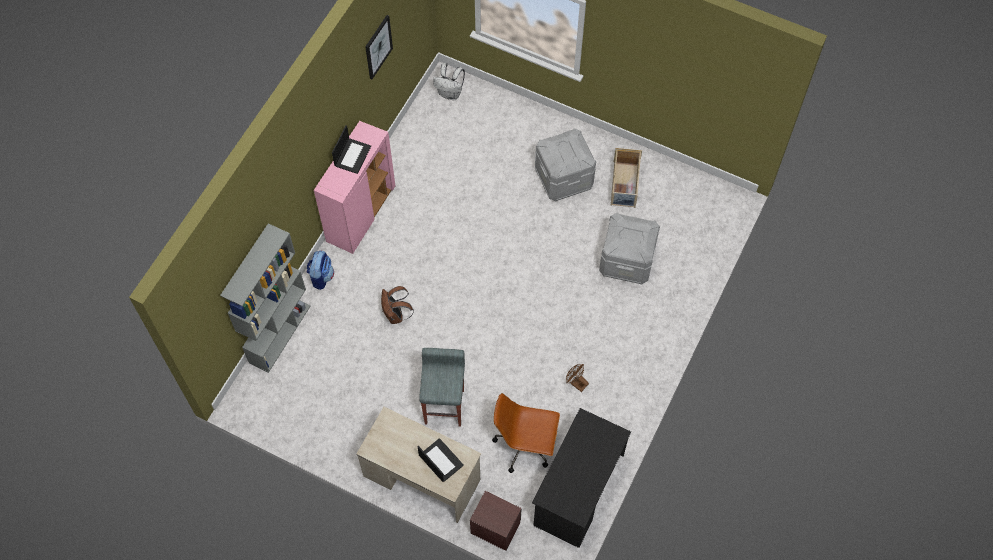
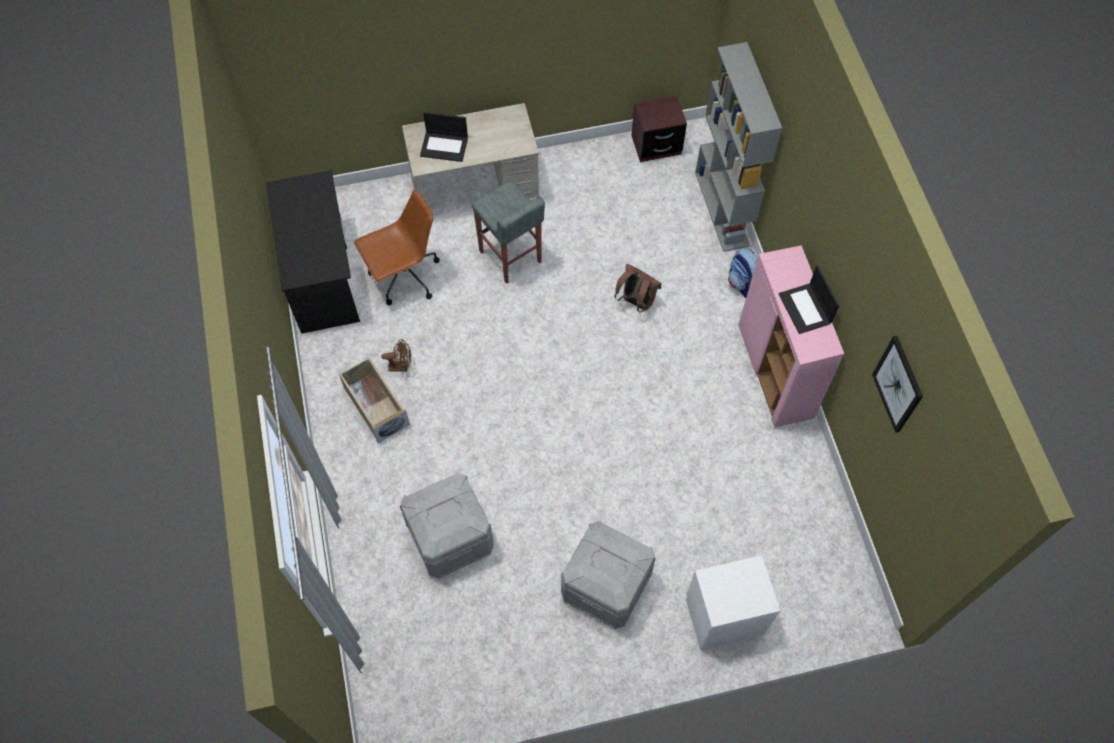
camera: 140 degrees right, 0 degrees up
white backpack [433,63,465,100] -> none
brown nightstand [470,491,522,551] -> brown nightstand moved to [631,95,687,162]
beige storage box [611,148,642,208] -> beige storage box moved to [339,356,410,443]
none -> white nightstand [686,555,780,650]

